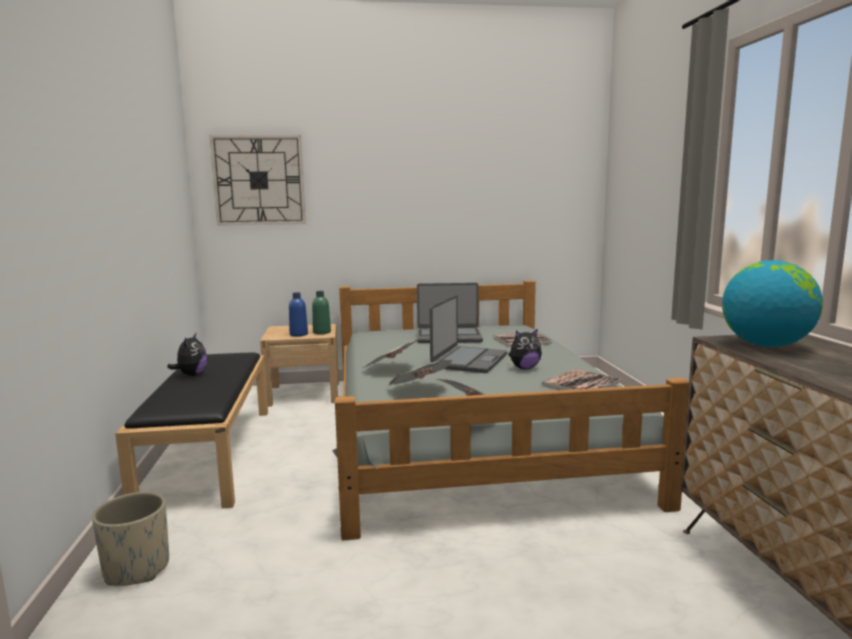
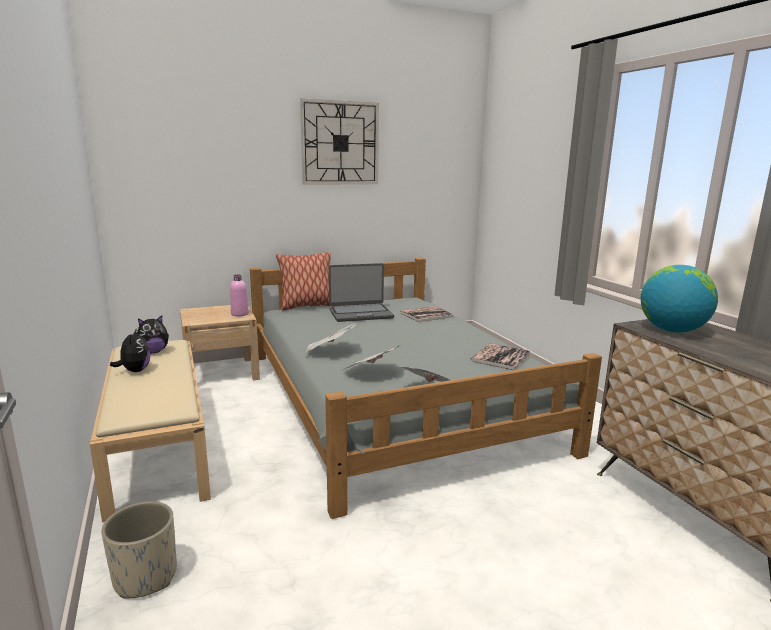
camera: 15 degrees left, 5 degrees up
black bench [115,353,268,508] -> beige bench [90,340,211,523]
wall clock [209,135,306,226] -> wall clock moved to [300,98,379,185]
blue bottle [289,292,308,337] -> none
green bottle [312,291,331,334] -> pink bottle [230,274,249,316]
laptop [430,295,507,373] -> none
plush toy [508,328,542,369] -> plush toy moved to [137,315,169,353]
none -> pillow [276,252,336,311]

